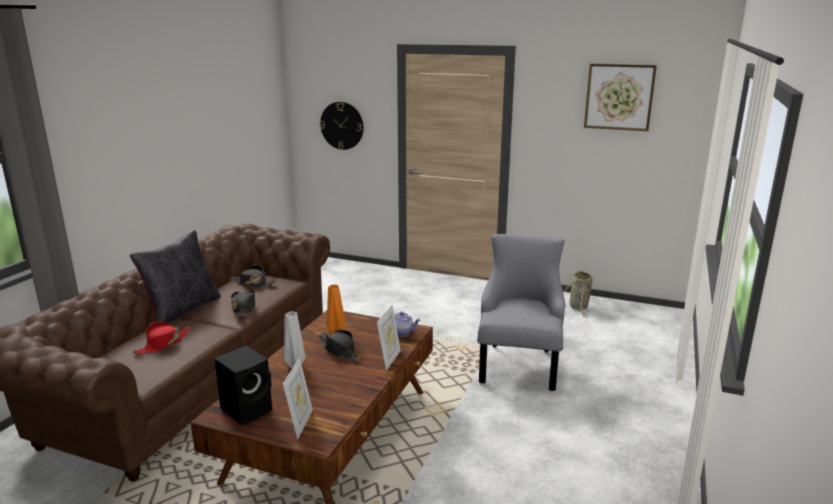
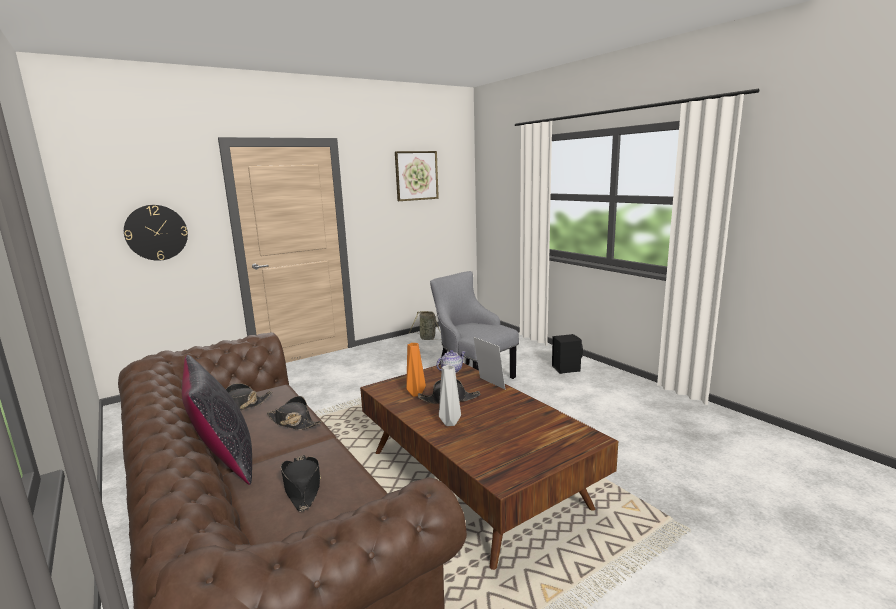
camera: 55 degrees left, 5 degrees down
red hat [133,321,191,354] -> black hat [281,455,321,512]
black speaker [214,346,272,425] -> black speaker moved to [552,334,583,374]
picture frame [283,358,313,439] -> none

